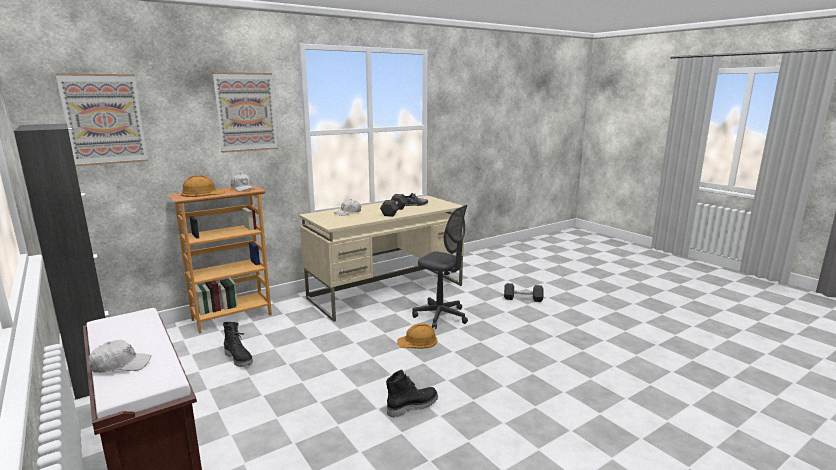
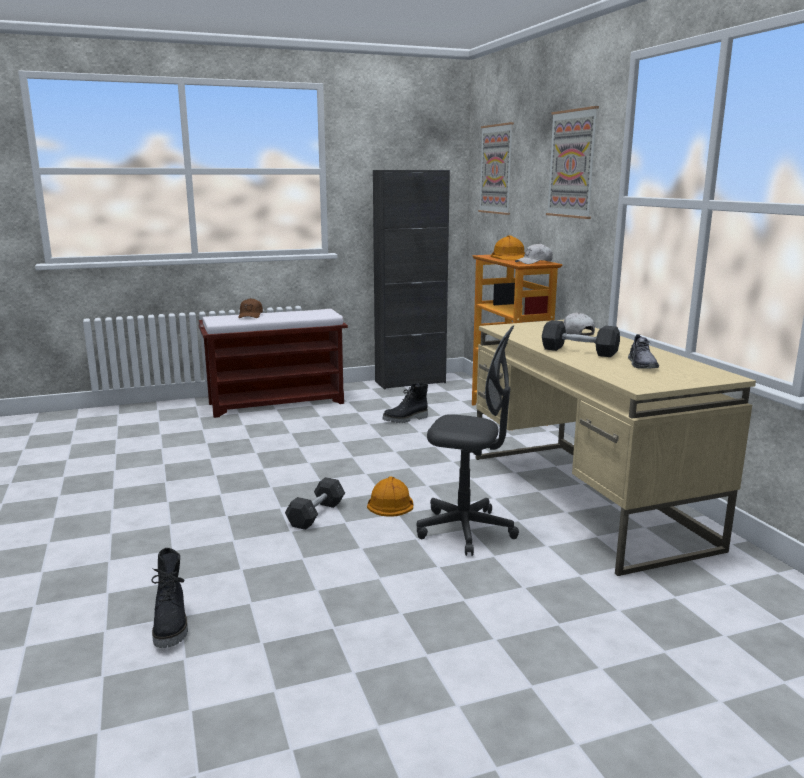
camera: 105 degrees right, 0 degrees up
white cap [89,340,152,373] -> brown cap [238,298,263,318]
black boot [386,370,438,418] -> black boot moved to [151,548,188,648]
grey office chair [412,205,468,329] -> grey office chair turned 120 degrees counterclockwise [417,325,519,556]
grey dumbbell [504,283,544,302] -> grey dumbbell moved to [285,477,345,530]

